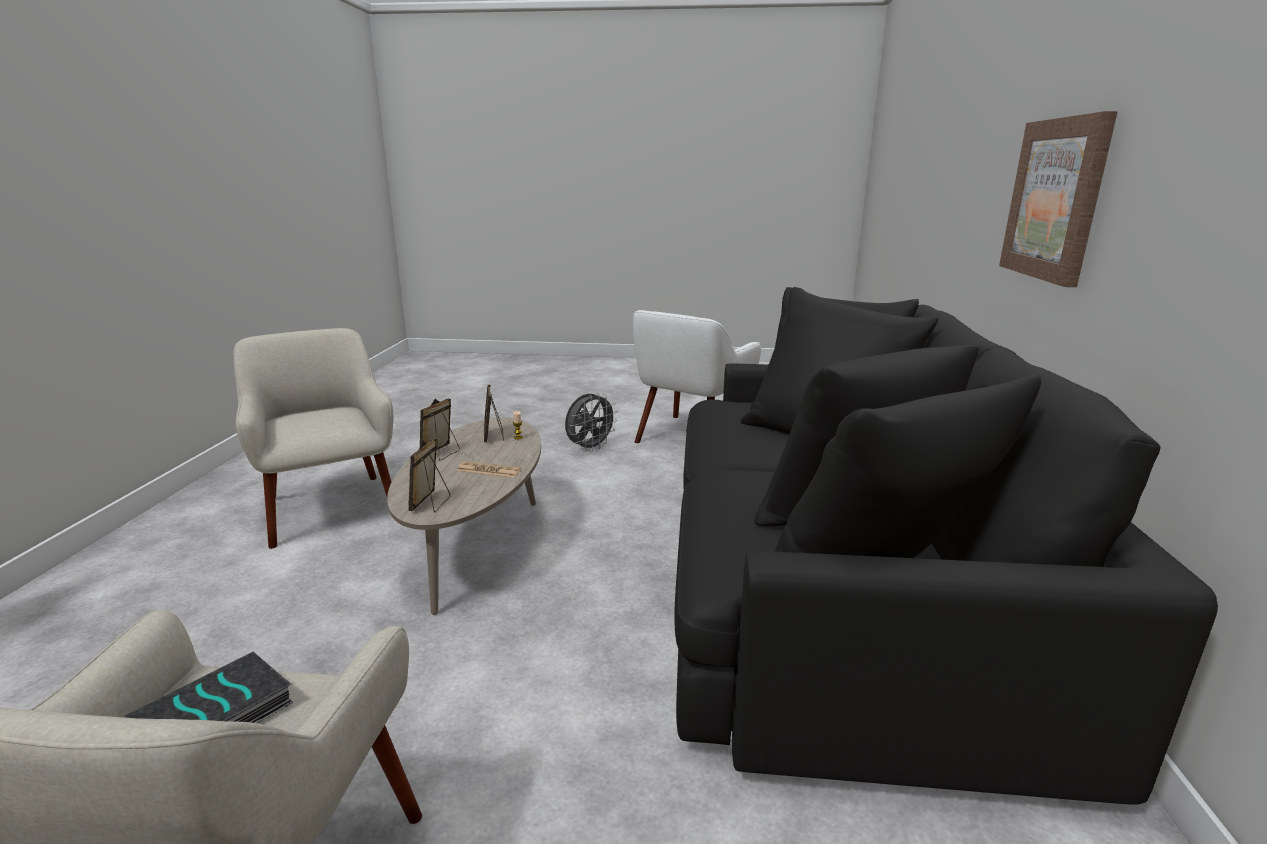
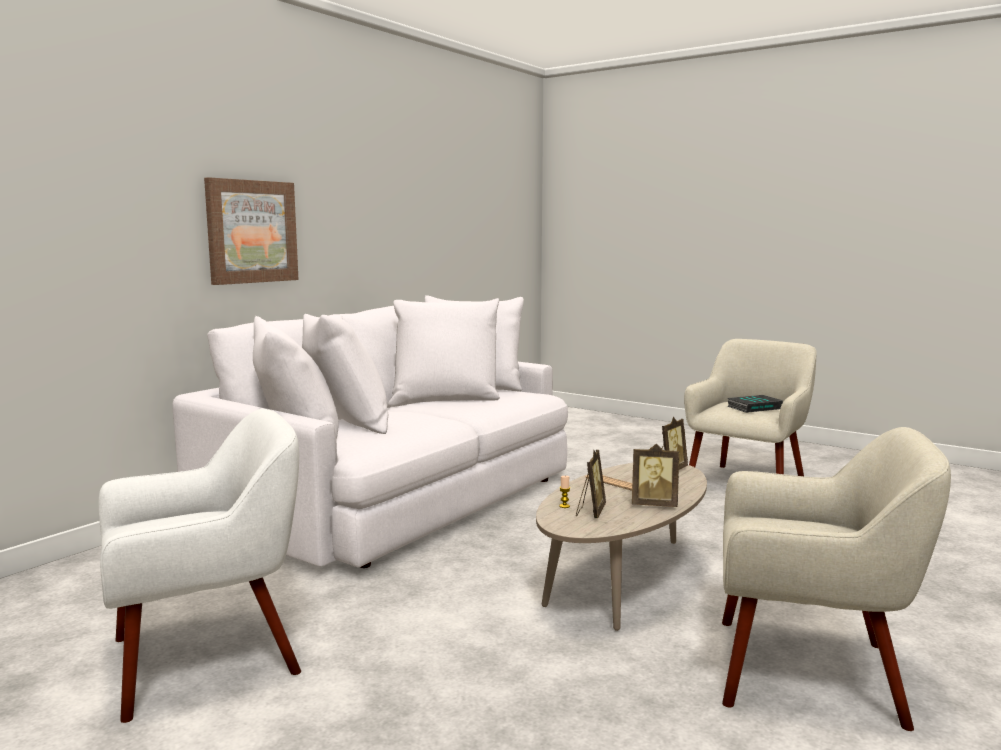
camera: 150 degrees left, 10 degrees down
beige armchair [233,328,393,549] -> beige armchair turned 75 degrees counterclockwise [722,427,951,731]
picture frame [420,398,460,460] -> picture frame turned 45 degrees clockwise [632,444,679,507]
grey fan [565,392,618,452] -> none
black sofa [674,287,1218,805] -> white sofa [172,295,568,568]

